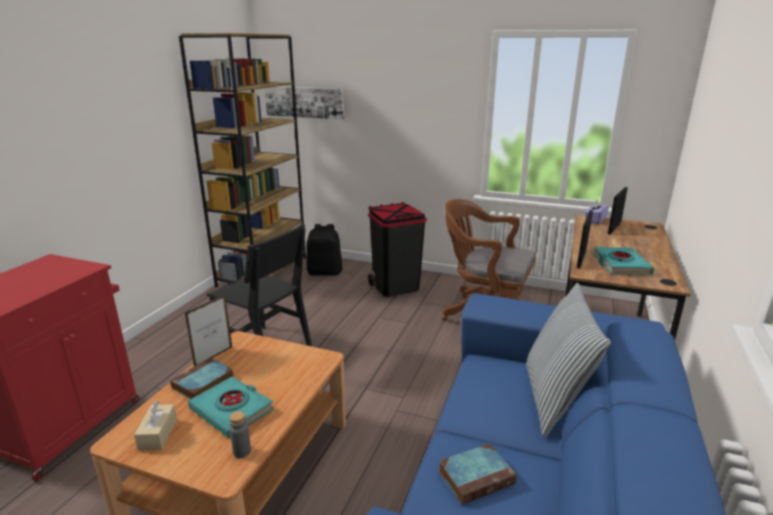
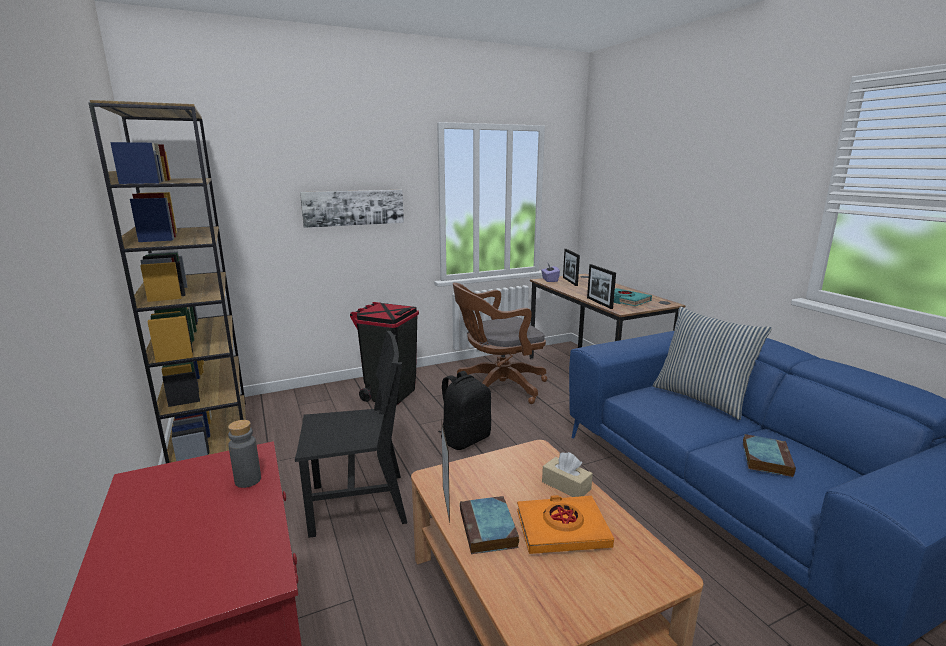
camera: 45 degrees left, 5 degrees down
beige tissue box [134,401,177,450] -> beige tissue box moved to [542,452,593,497]
turquoise book [188,376,274,438] -> orange book [517,495,614,554]
grey bottle [230,411,251,458] -> grey bottle moved to [228,420,261,488]
picture [264,86,344,120] -> picture moved to [300,190,404,228]
black backpack [306,224,342,276] -> black backpack moved to [438,371,491,450]

